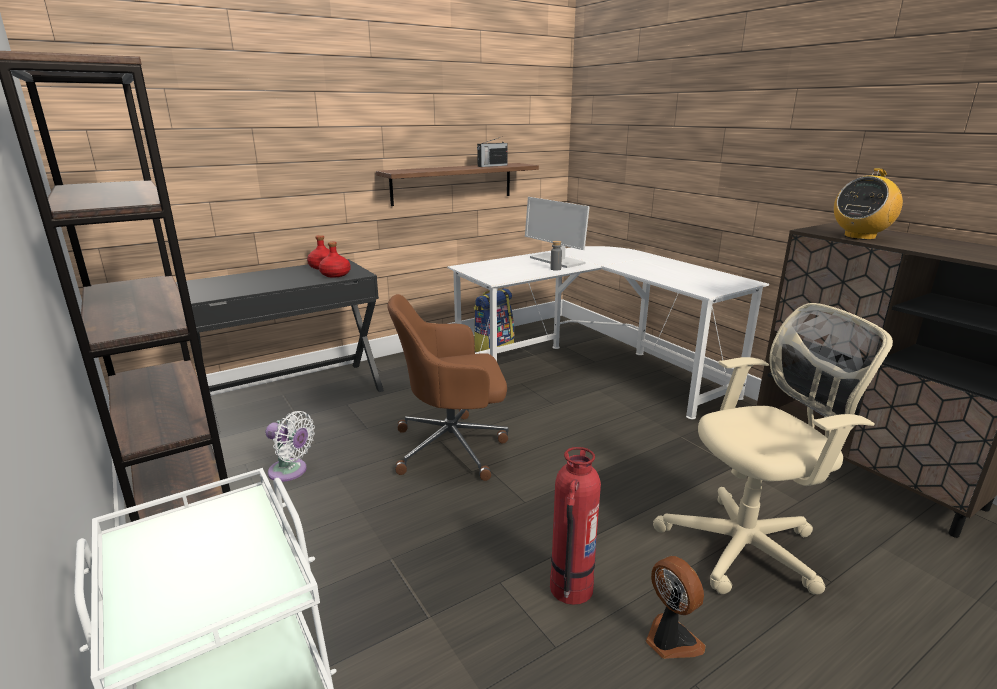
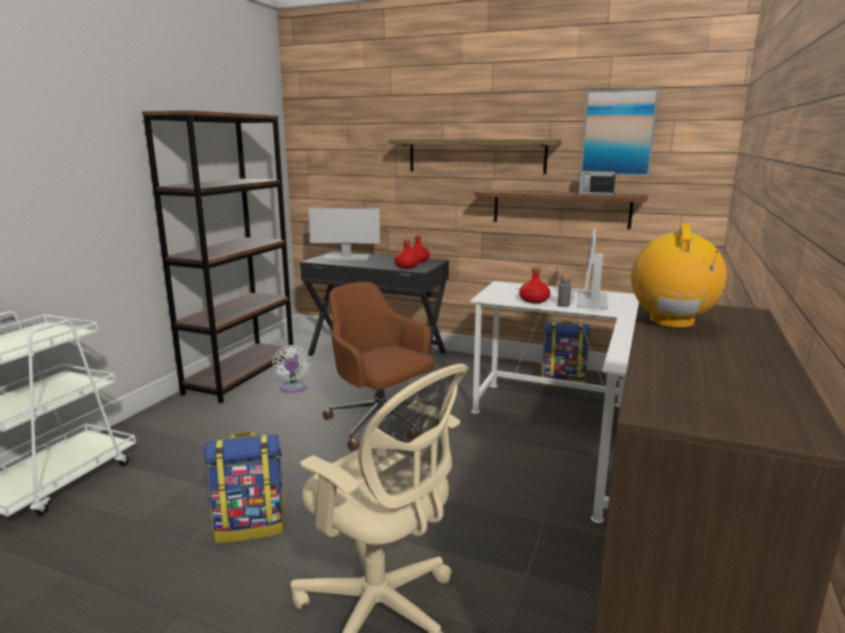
camera: 55 degrees right, 5 degrees down
fire extinguisher [550,447,601,605] -> backpack [204,432,286,543]
fan [646,556,706,659] -> none
radio [834,168,903,240] -> radio turned 90 degrees clockwise [631,224,727,329]
none -> monitor [309,208,380,260]
none -> shelf [389,139,561,174]
none -> red bottle [519,267,550,303]
none -> picture [581,88,659,176]

